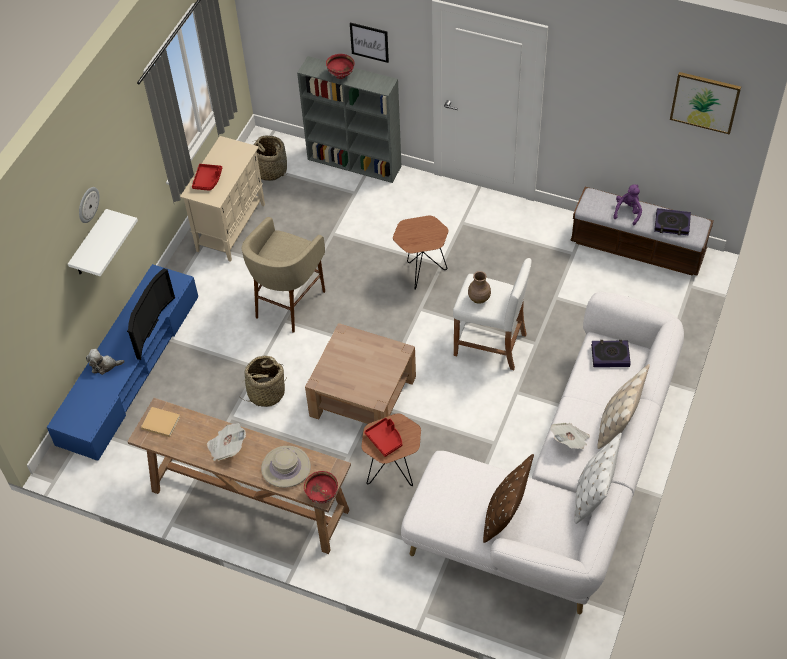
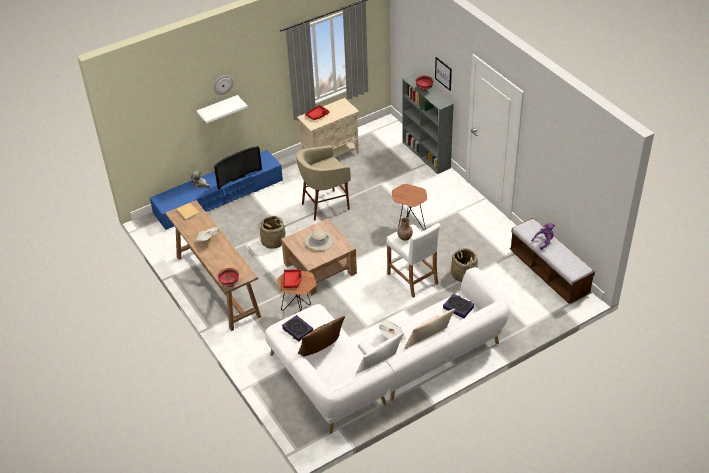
camera: 35 degrees right, 10 degrees down
basket [253,135,287,181] -> basket moved to [451,248,478,282]
beige hat [261,446,311,488] -> beige hat moved to [304,230,334,251]
book [654,208,691,236] -> book moved to [282,315,313,342]
picture [670,72,741,135] -> none

